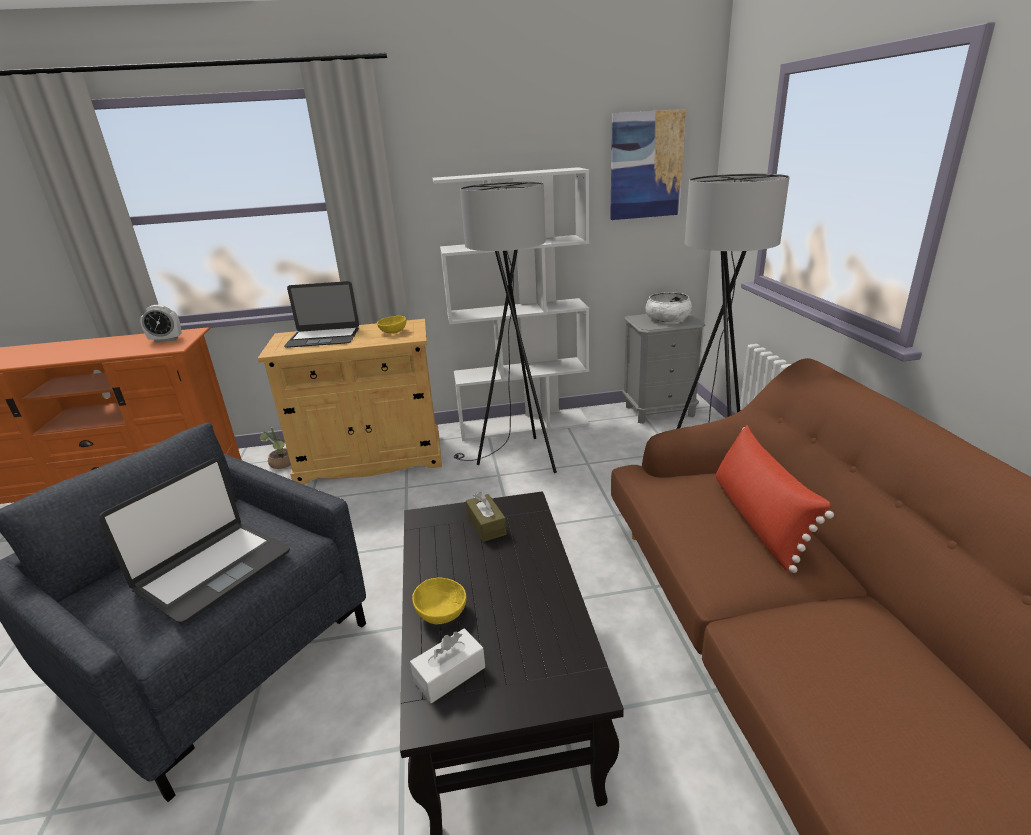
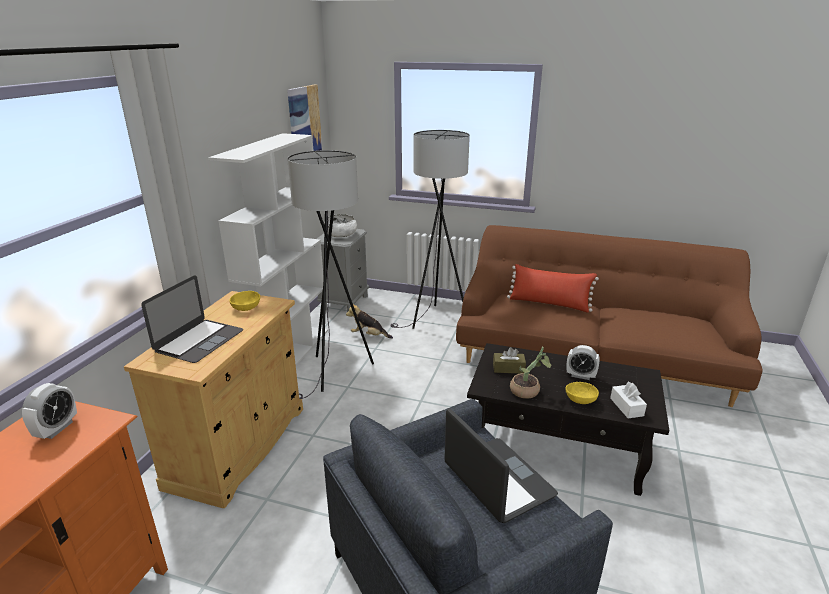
camera: 65 degrees left, 0 degrees up
potted plant [260,427,291,469] -> potted plant moved to [510,347,552,399]
none -> plush toy [346,304,393,339]
none -> alarm clock [566,345,600,380]

